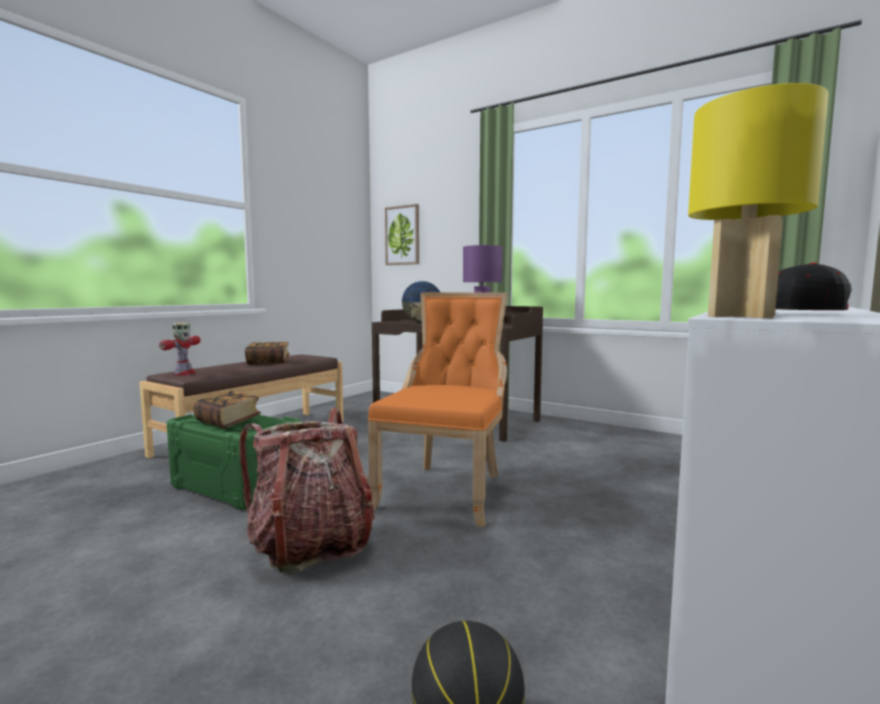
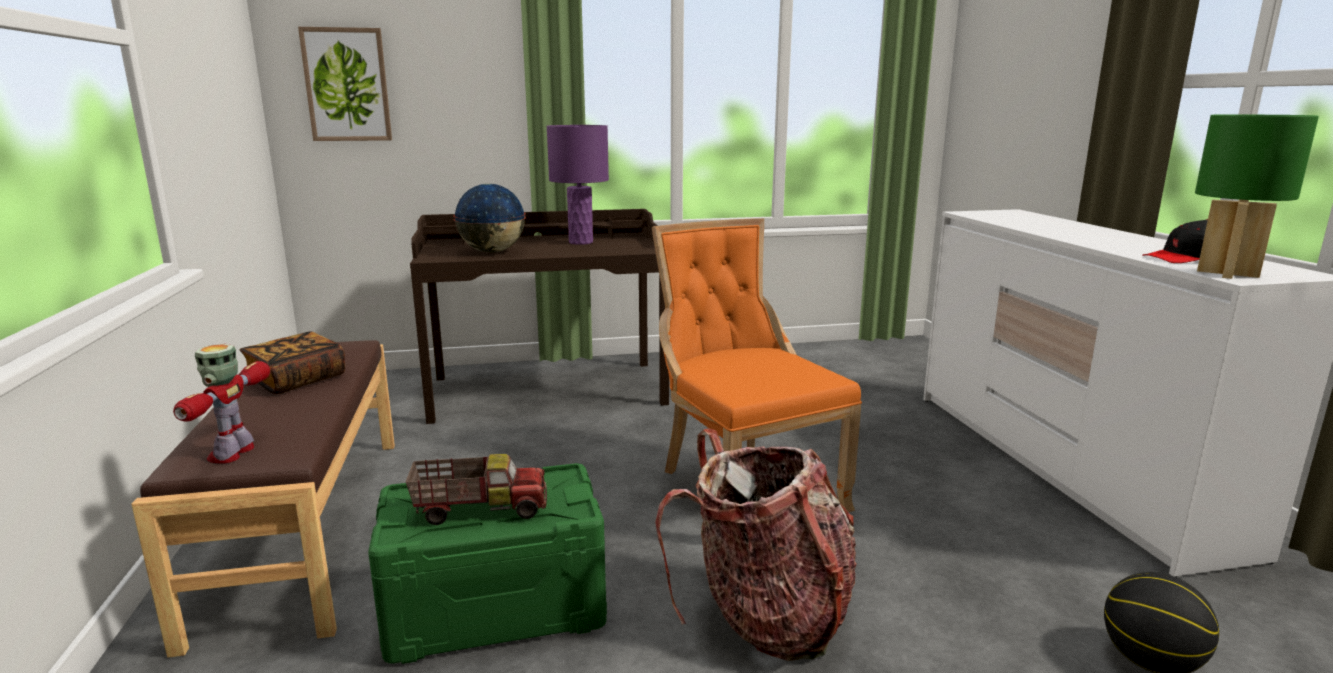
camera: 45 degrees left, 10 degrees up
toy robot [159,323,200,376] -> toy robot turned 135 degrees counterclockwise [173,344,270,464]
book [193,391,261,428] -> toy truck [406,454,547,525]
yellow table lamp [688,83,829,318] -> green table lamp [1195,114,1319,279]

